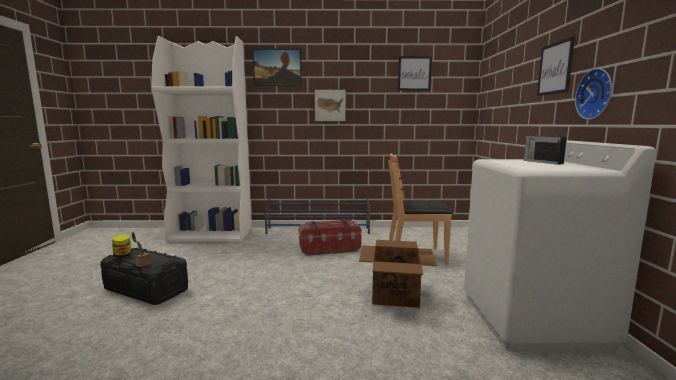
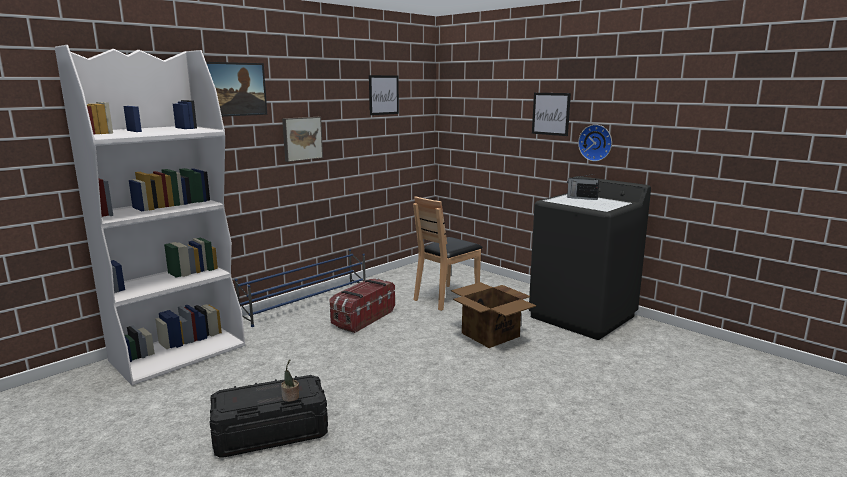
camera: 45 degrees left, 5 degrees up
jar [112,234,131,257] -> none
white washing machine [464,141,656,351] -> black washing machine [529,176,651,340]

